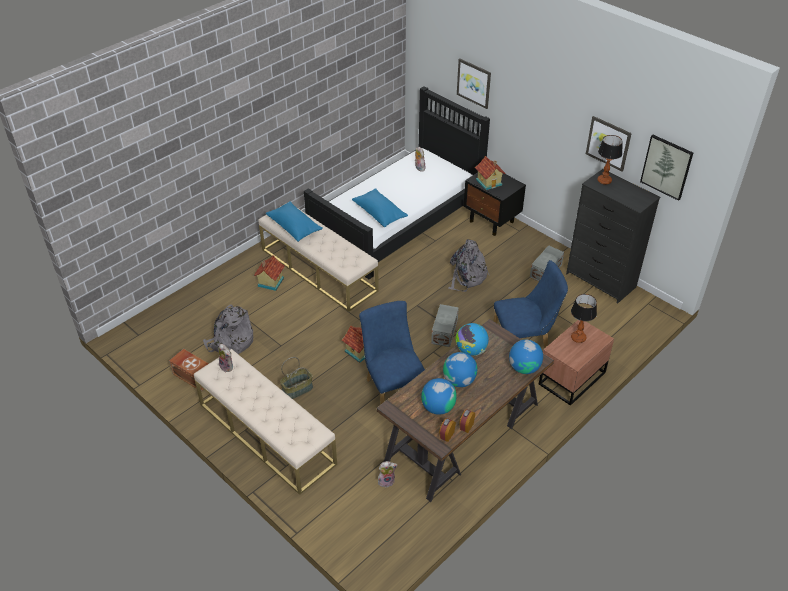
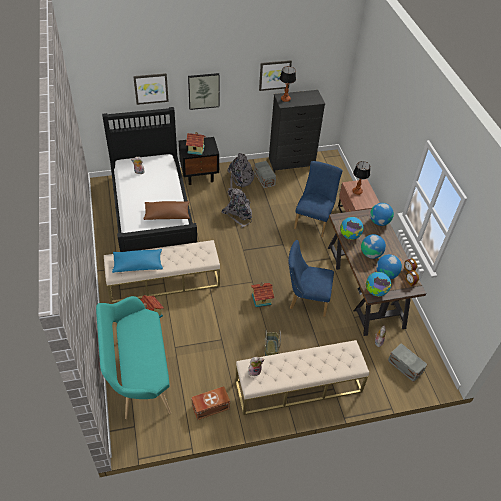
camera: 60 degrees left, 5 degrees up
grey backpack [203,304,253,354] -> grey backpack moved to [227,153,256,190]
blue pillow [352,188,408,228] -> brown pillow [143,201,190,220]
grey storage box [431,304,459,347] -> grey storage box moved to [388,343,427,382]
picture [640,135,693,201] -> picture moved to [188,73,220,110]
none -> turquoise bench [96,296,171,419]
none -> globe [366,272,391,297]

